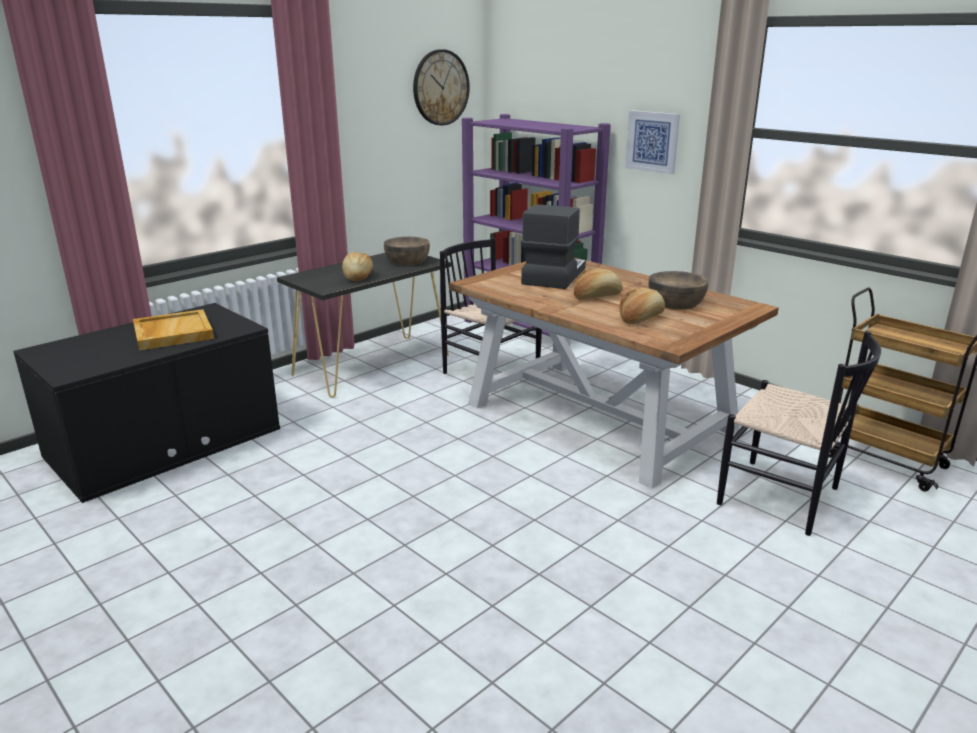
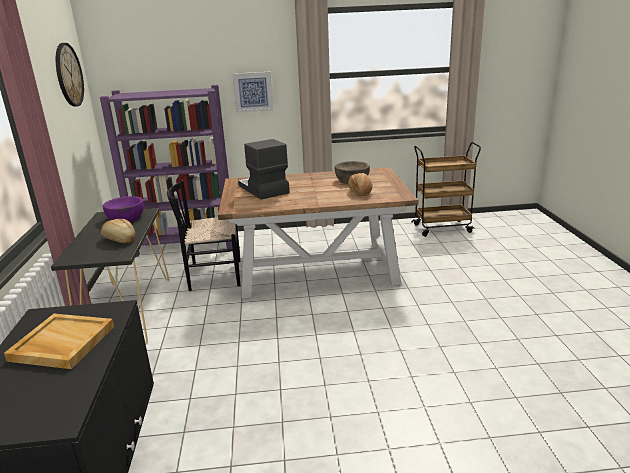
camera: 50 degrees left, 0 degrees up
brown bowl [384,237,430,266] -> purple bowl [103,196,144,222]
bread [574,268,623,300] -> none
black chair [717,331,881,536] -> none

